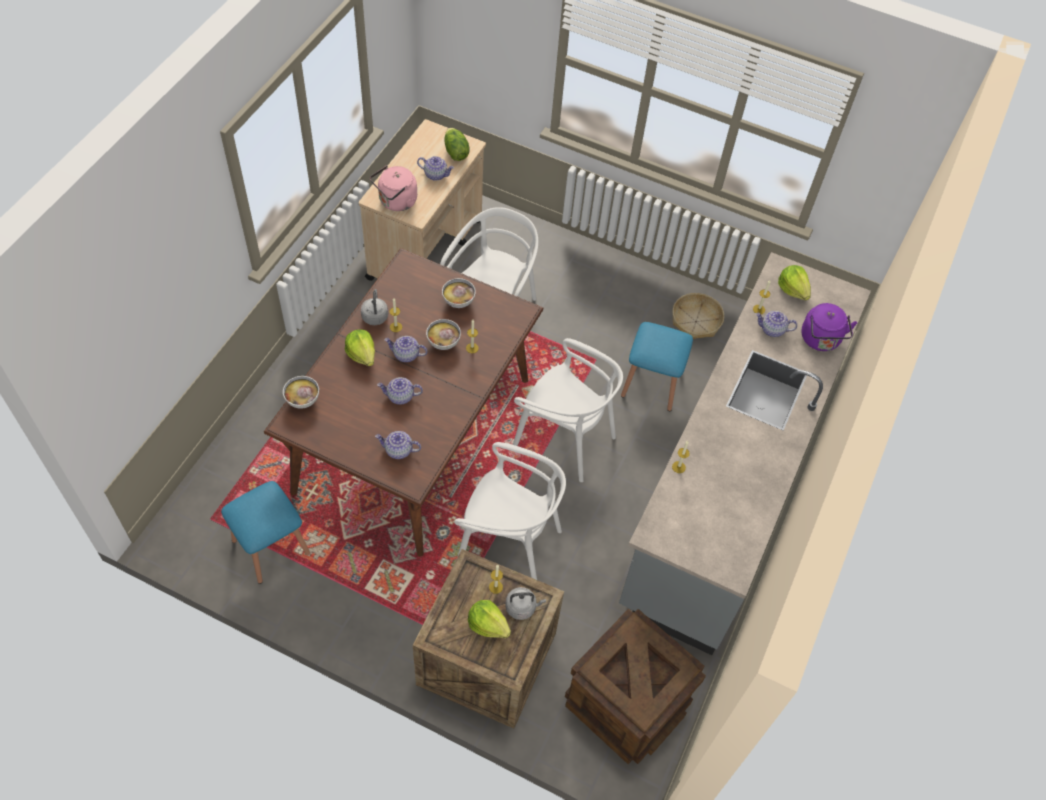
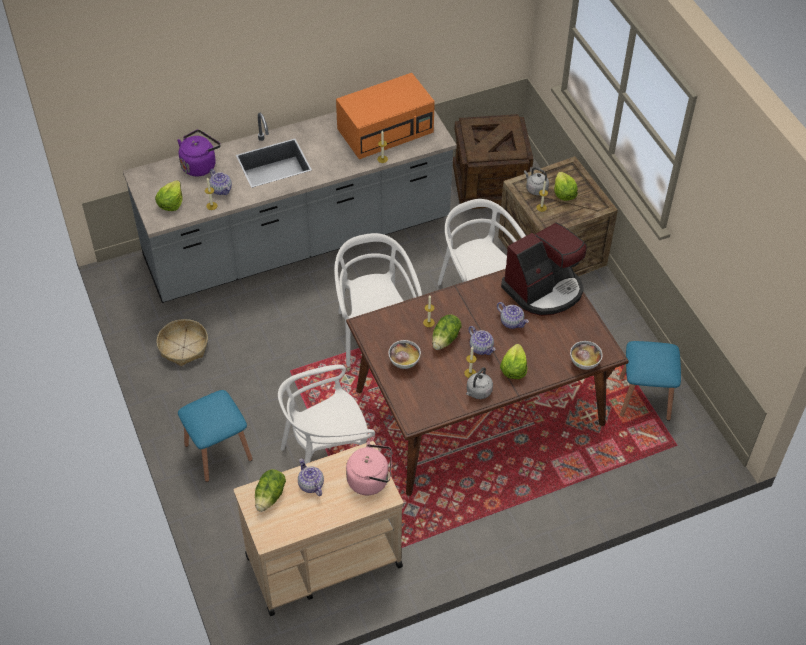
camera: 135 degrees left, 5 degrees down
teapot [375,431,421,459] -> coffee machine [501,223,587,316]
bowl [426,319,461,350] -> lettuce [432,315,462,350]
blue stool [621,322,693,411] -> blue stool moved to [178,390,253,482]
none -> orange microwave [336,73,435,159]

